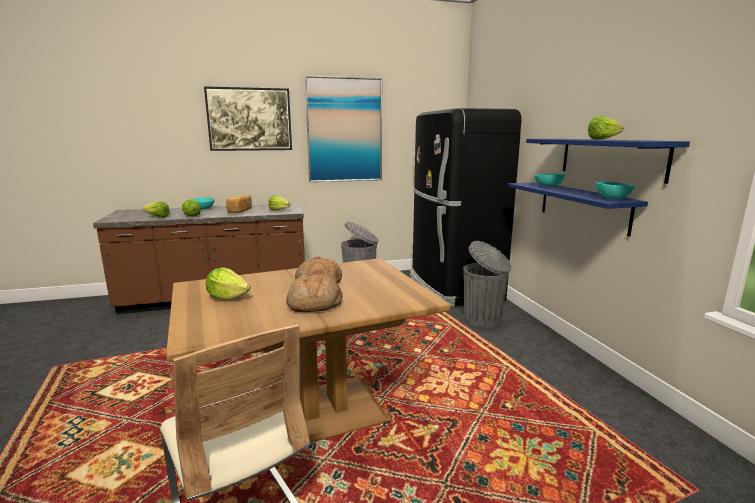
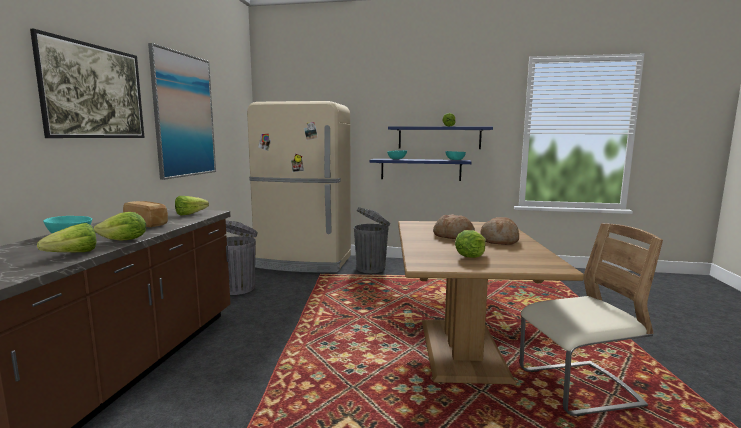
camera: 65 degrees left, 5 degrees down
black fridge [410,108,521,307] -> beige fridge [247,101,351,273]

